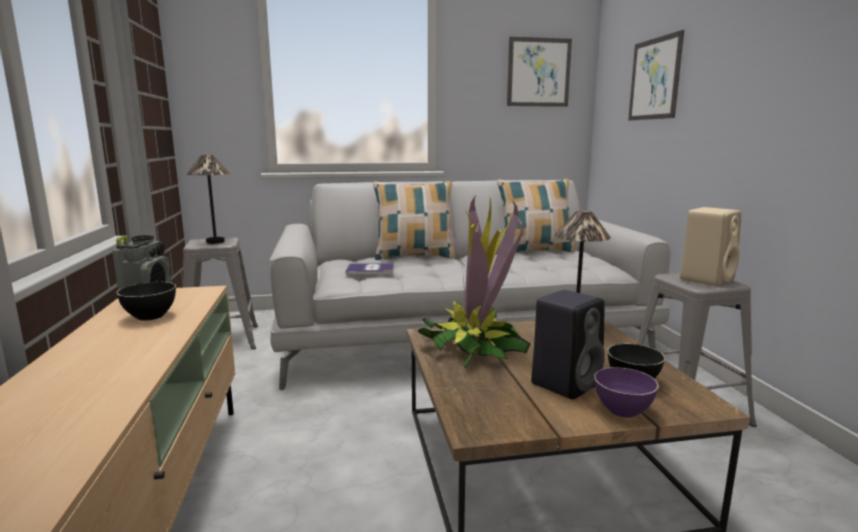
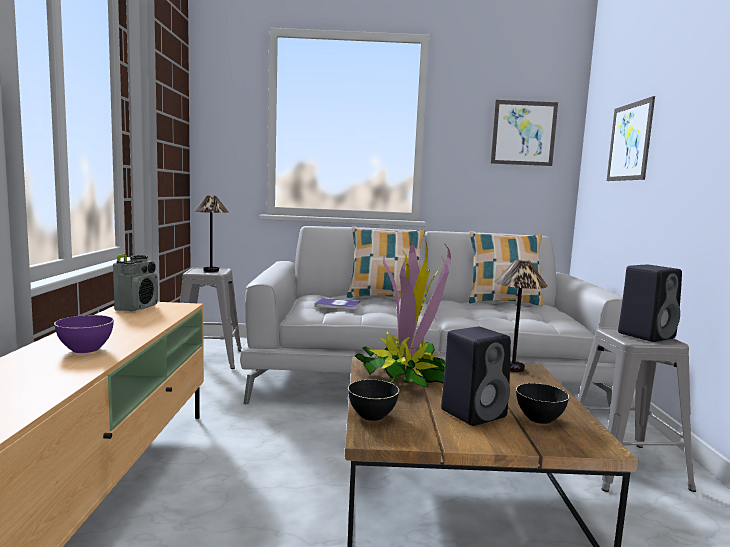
camera: 10 degrees right, 5 degrees down
black bowl [117,282,176,321] -> black bowl moved to [348,380,399,421]
purple bowl [594,367,659,418] -> purple bowl moved to [54,315,114,353]
beige speaker [680,207,741,287] -> black speaker [618,264,682,342]

